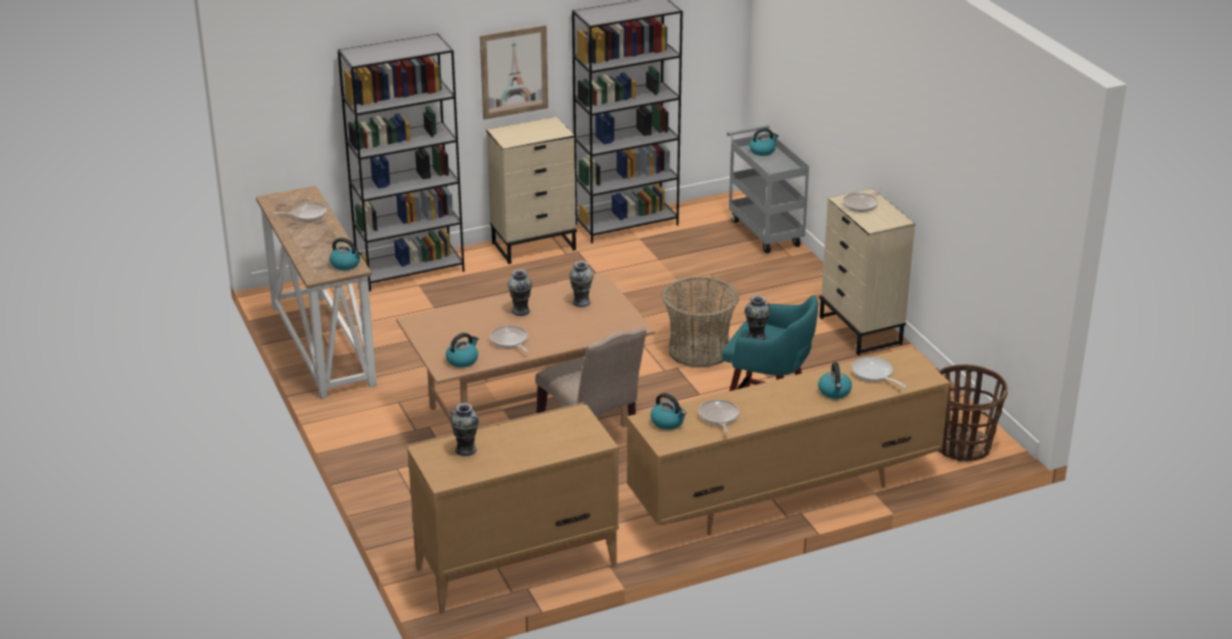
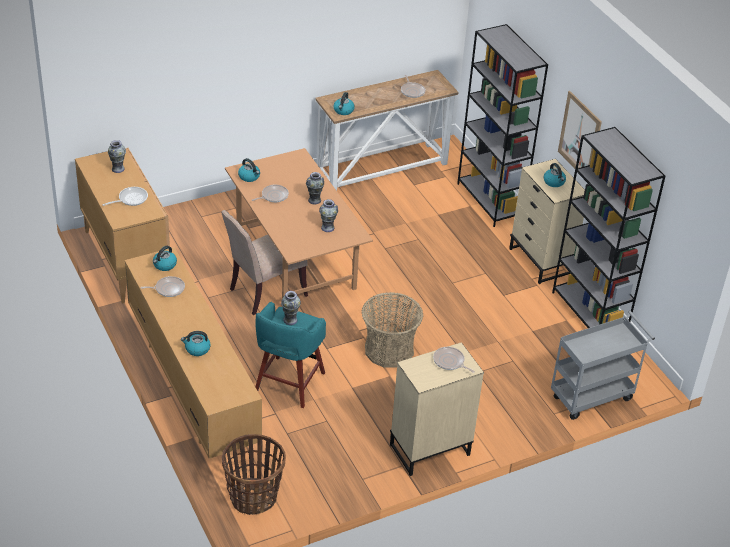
camera: 85 degrees right, 10 degrees up
kettle [749,128,779,156] -> kettle moved to [544,163,566,187]
frying pan [852,357,907,388] -> frying pan moved to [102,187,148,206]

